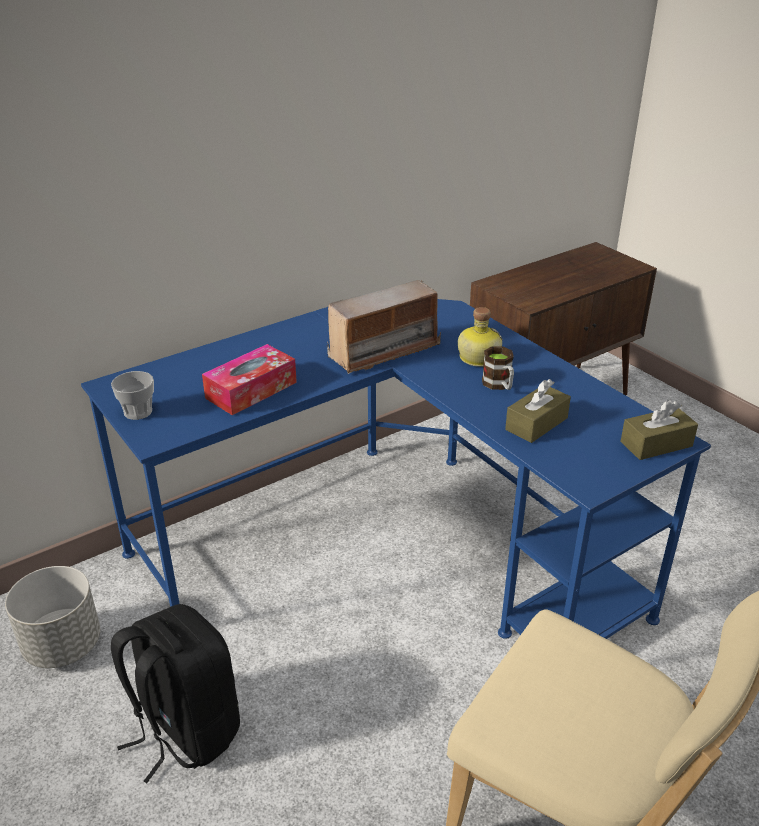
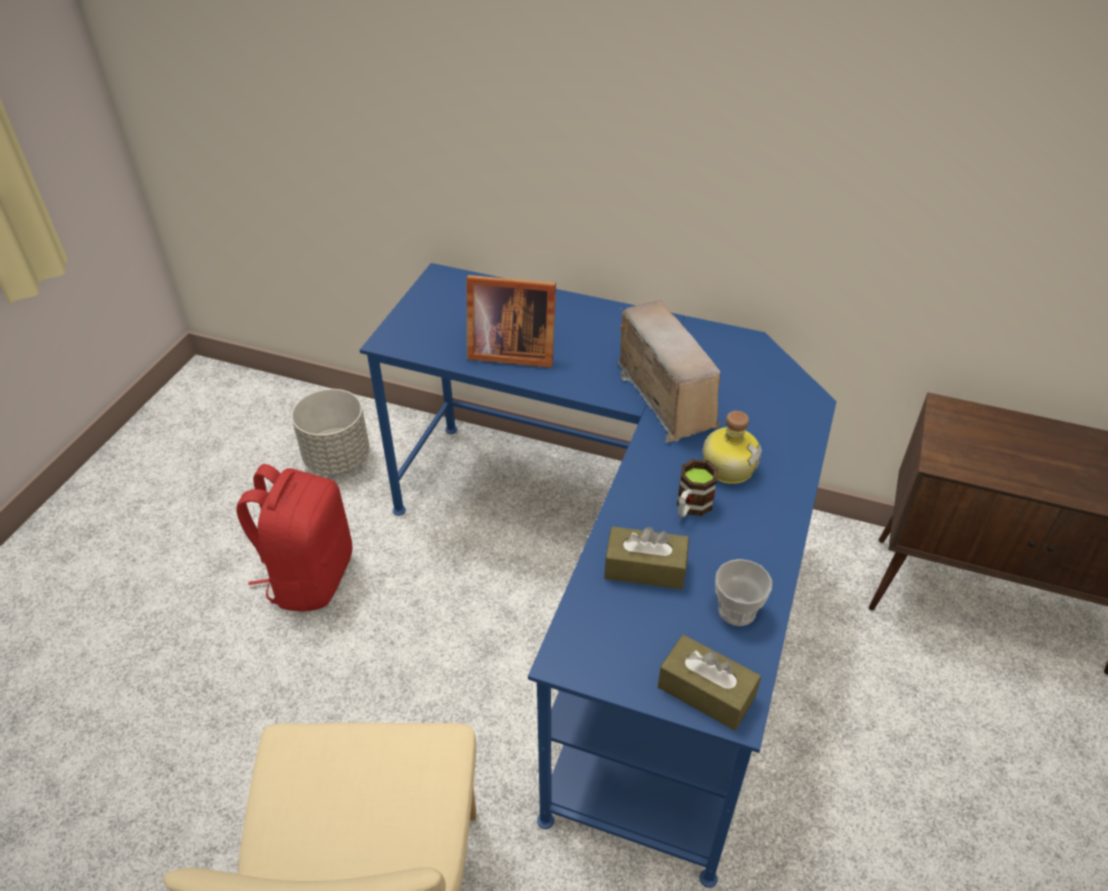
camera: 55 degrees right, 10 degrees up
cup [111,371,154,420] -> cup moved to [715,559,772,626]
black backpack [111,604,240,783] -> red backpack [237,464,352,611]
tissue box [202,344,297,415] -> picture frame [467,275,556,368]
radio [327,280,441,374] -> radio turned 135 degrees counterclockwise [615,300,721,443]

